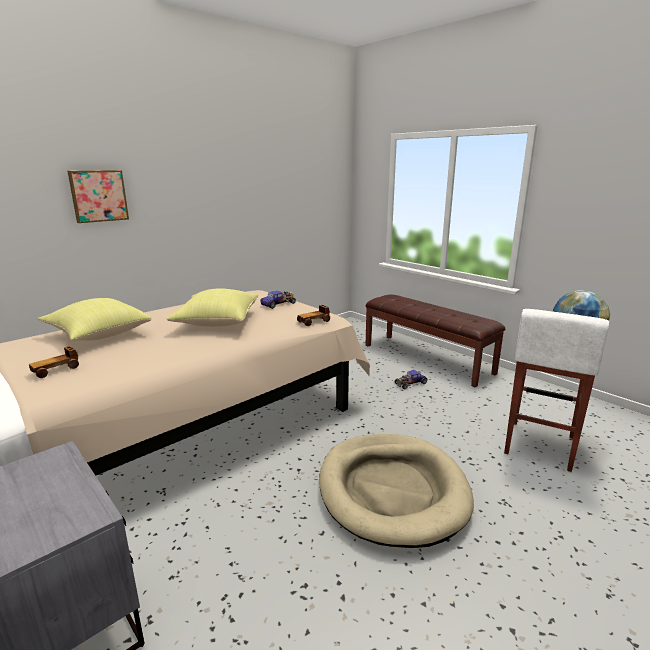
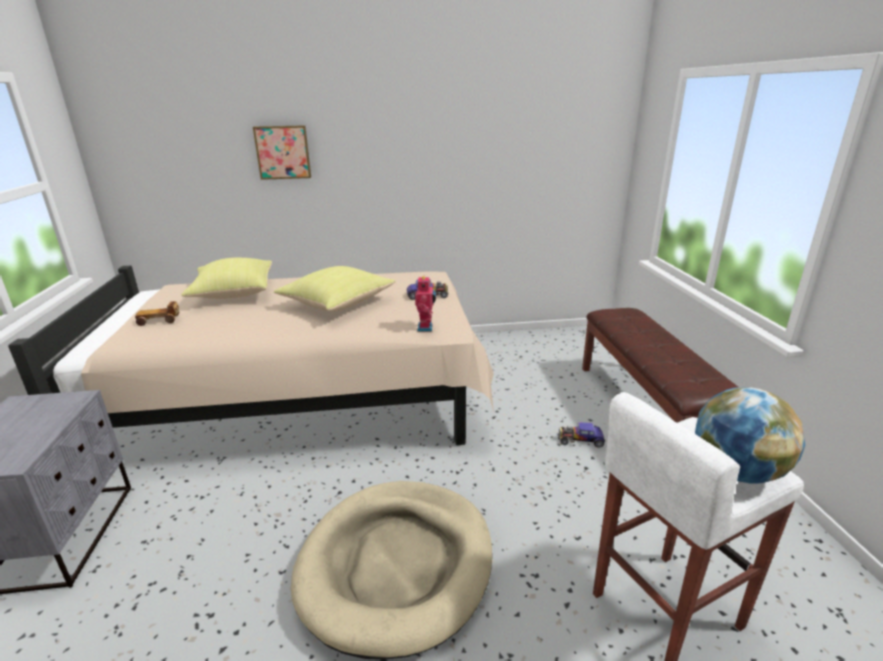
camera: 35 degrees right, 5 degrees up
toy car [297,305,330,326] -> toy robot [415,275,436,331]

